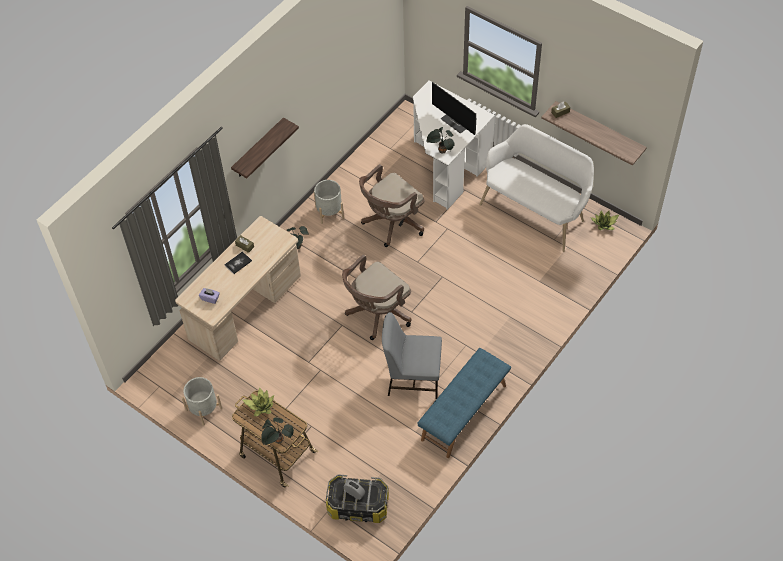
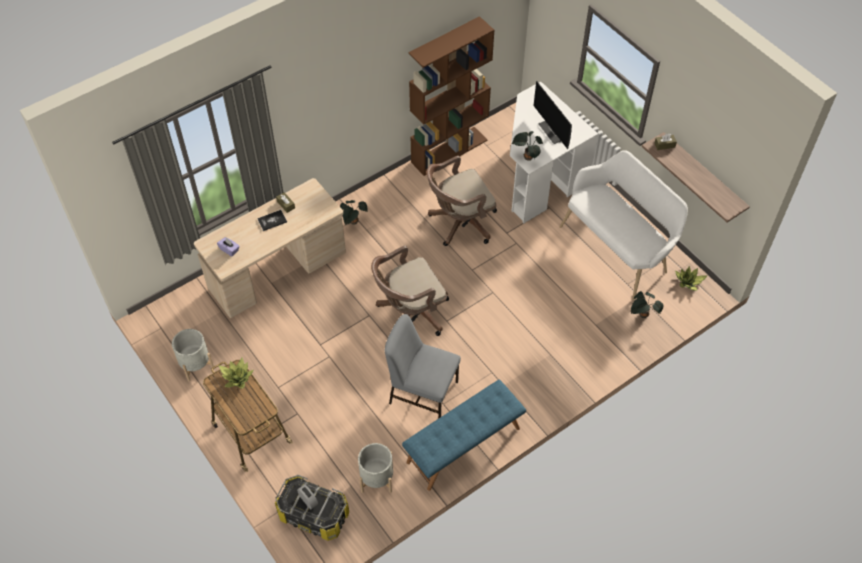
camera: 15 degrees right, 0 degrees up
shelf [231,117,299,178] -> none
potted plant [261,417,294,445] -> potted plant moved to [631,291,663,318]
grey planter [314,180,344,224] -> grey planter moved to [358,443,393,493]
none -> brown bookcase [409,16,494,176]

